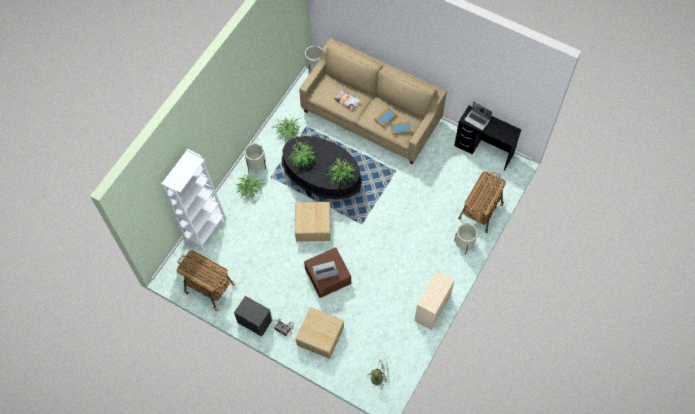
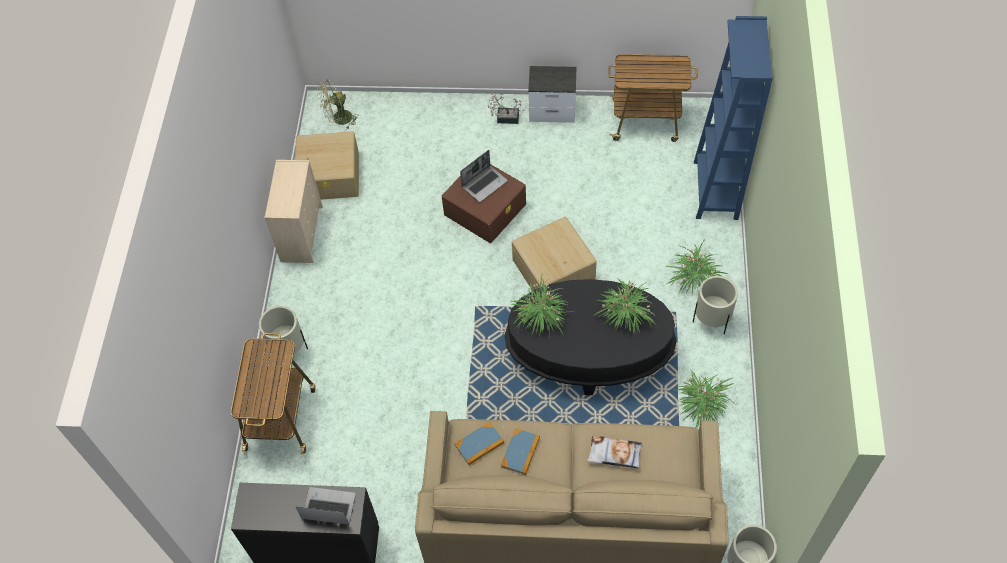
camera: 155 degrees right, 5 degrees down
white bookcase [161,149,227,251] -> blue bookcase [694,16,773,220]
beige storage box [296,307,344,359] -> beige storage box moved to [295,131,359,199]

